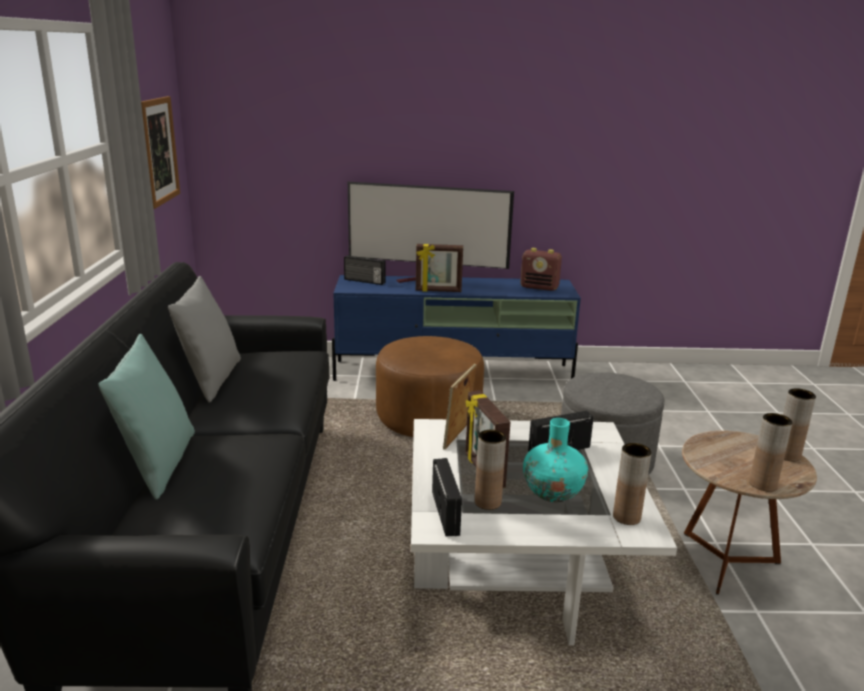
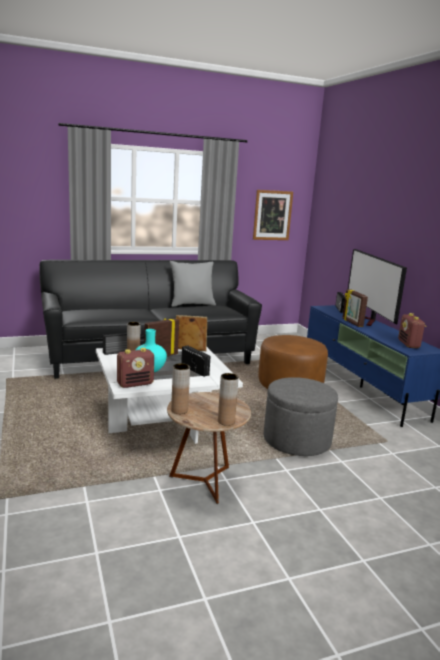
camera: 70 degrees right, 5 degrees down
turquoise pillow [98,334,195,500] -> none
brown vase [613,443,652,525] -> radio [117,348,154,388]

